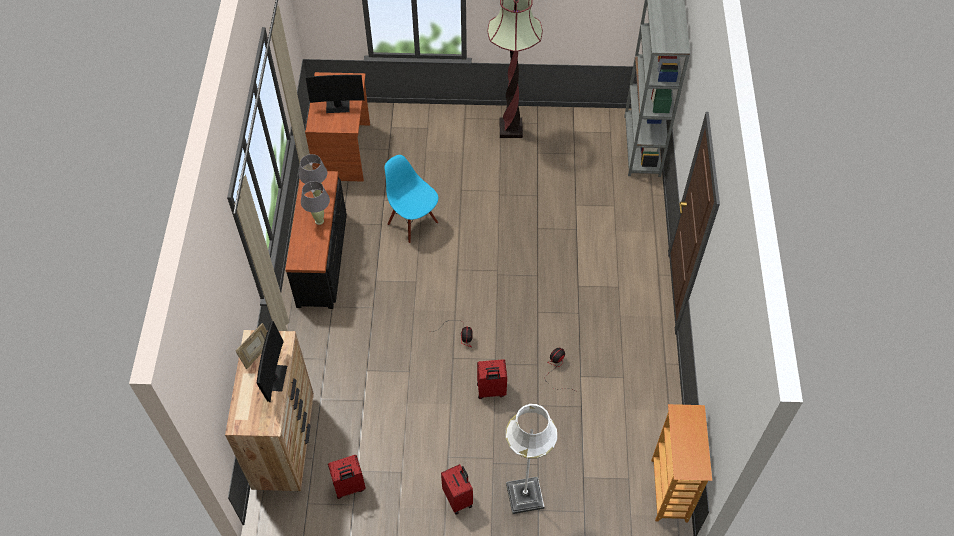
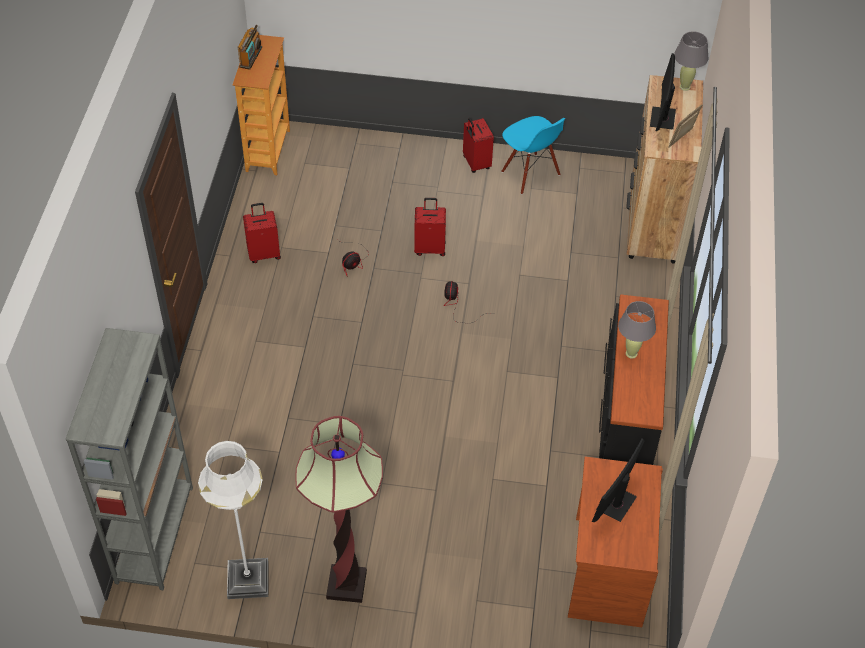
camera: 175 degrees left, 5 degrees down
grey table lamp [299,154,327,197] -> grey table lamp moved to [674,31,709,91]
monitor [306,75,364,113] -> monitor turned 60 degrees counterclockwise [592,438,645,523]
red suitcase [328,455,366,499] -> red suitcase moved to [243,203,281,263]
blue chair [384,155,438,243] -> blue chair moved to [501,116,566,194]
white floor lamp [506,404,557,514] -> white floor lamp moved to [198,441,268,599]
none -> radio [238,25,262,70]

